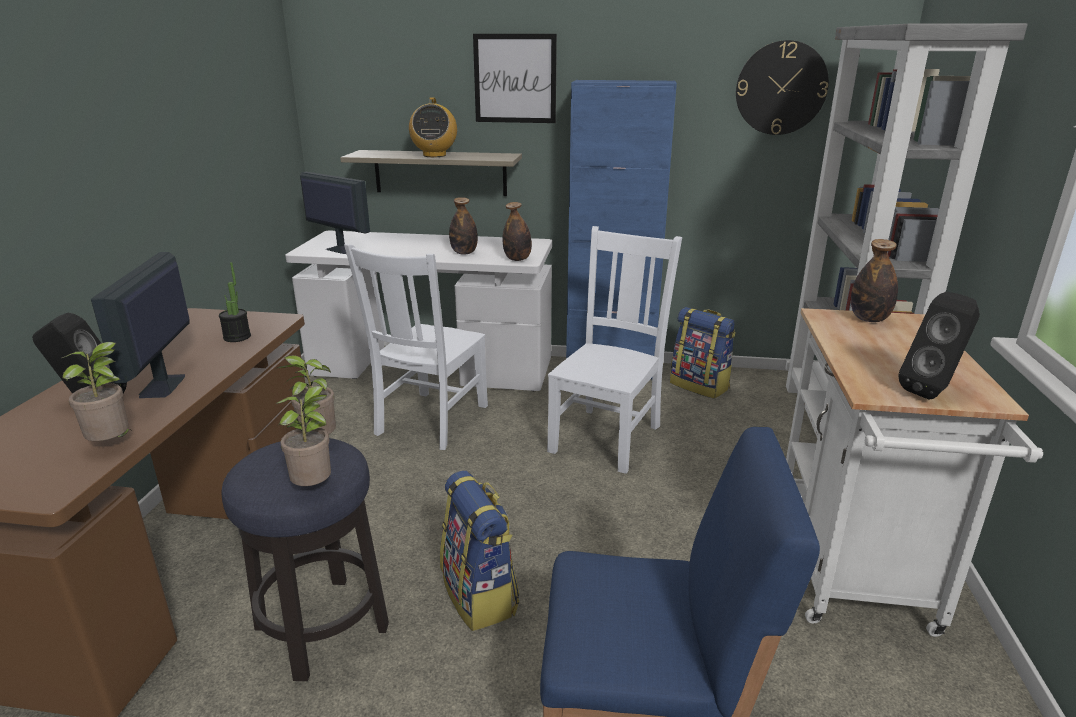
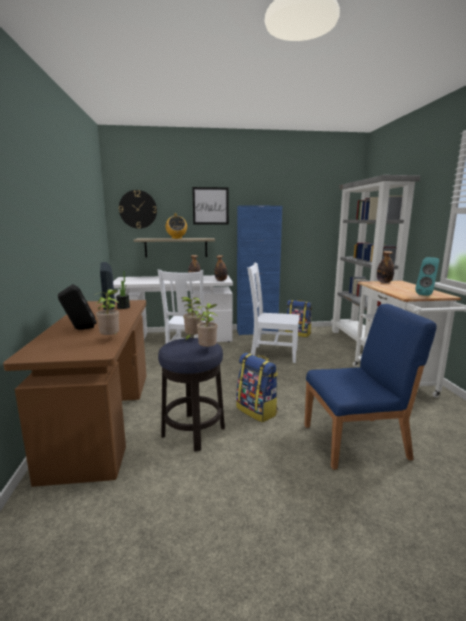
camera: 15 degrees left, 10 degrees down
monitor [300,172,370,254] -> none
white chair [547,226,682,474] -> white chair turned 90 degrees counterclockwise [247,263,299,363]
wall clock [736,40,829,135] -> wall clock moved to [119,190,157,229]
black speaker [898,292,980,400] -> turquoise speaker [415,257,439,296]

